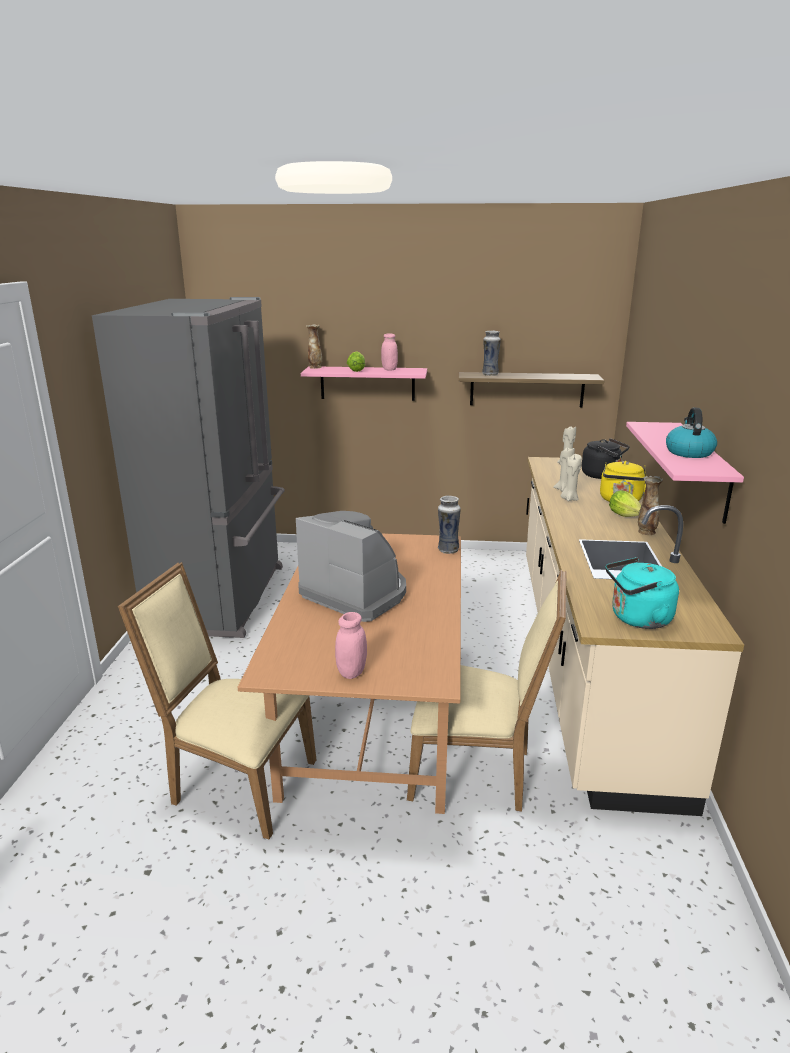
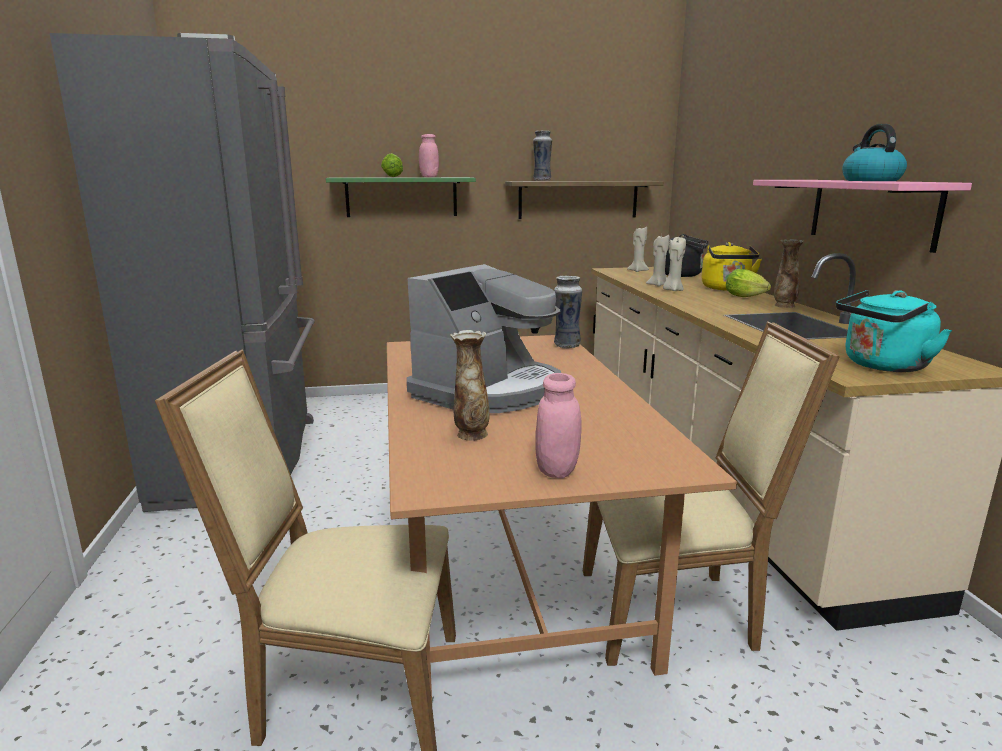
camera: 15 degrees left, 5 degrees down
coffee machine [296,511,406,622] -> coffee machine turned 105 degrees clockwise [407,264,561,413]
pink shelf [301,366,427,401] -> green shelf [326,177,476,217]
vase [306,325,322,369] -> vase moved to [450,330,490,441]

